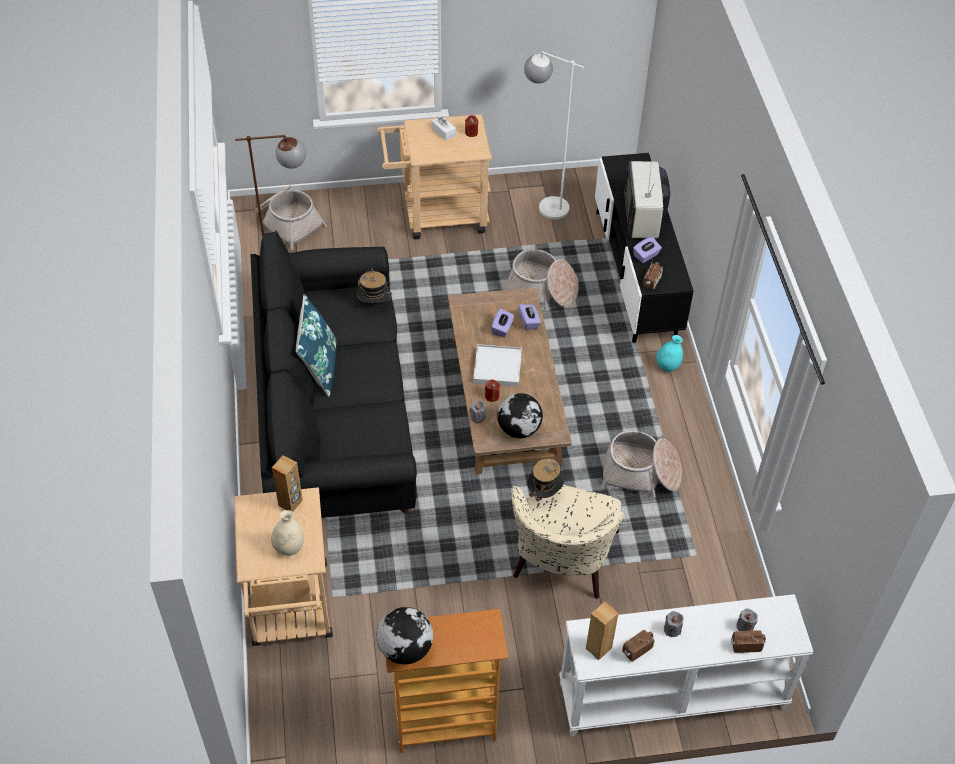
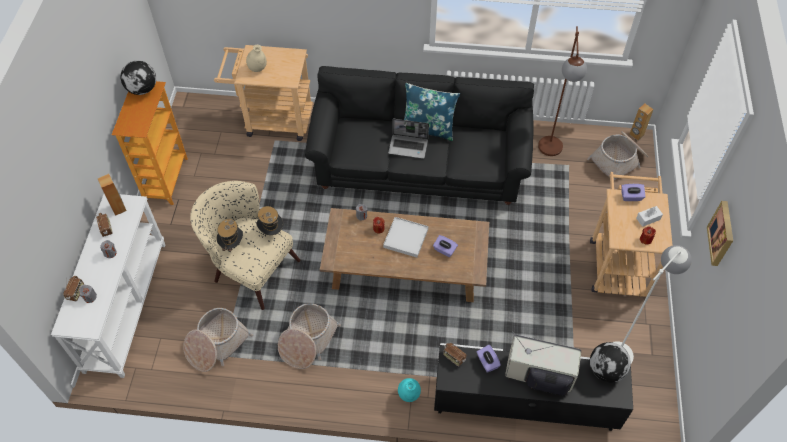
camera: 105 degrees right, 5 degrees up
brown speaker [272,455,303,512] -> brown speaker moved to [629,104,654,140]
hat [357,269,392,303] -> hat moved to [217,219,243,256]
globe [497,393,543,438] -> globe moved to [590,342,631,382]
basket [504,249,579,311] -> basket moved to [183,308,253,372]
purple tissue box [518,304,541,330] -> purple tissue box moved to [621,184,645,201]
none -> laptop [388,119,429,159]
none -> picture [707,201,733,266]

